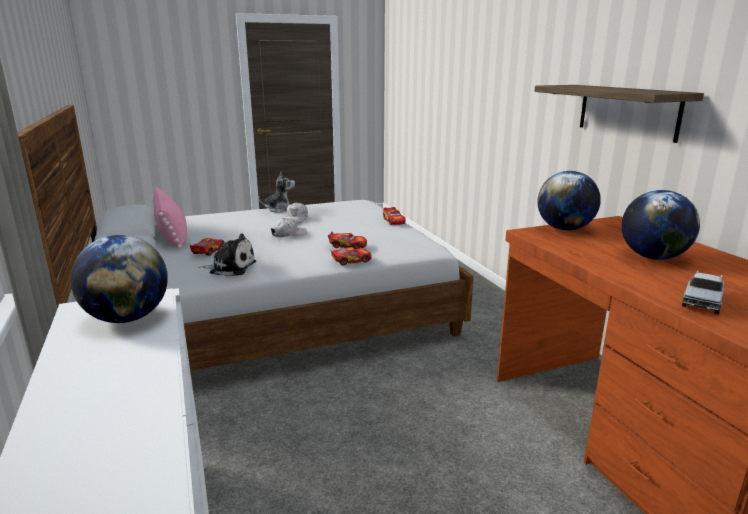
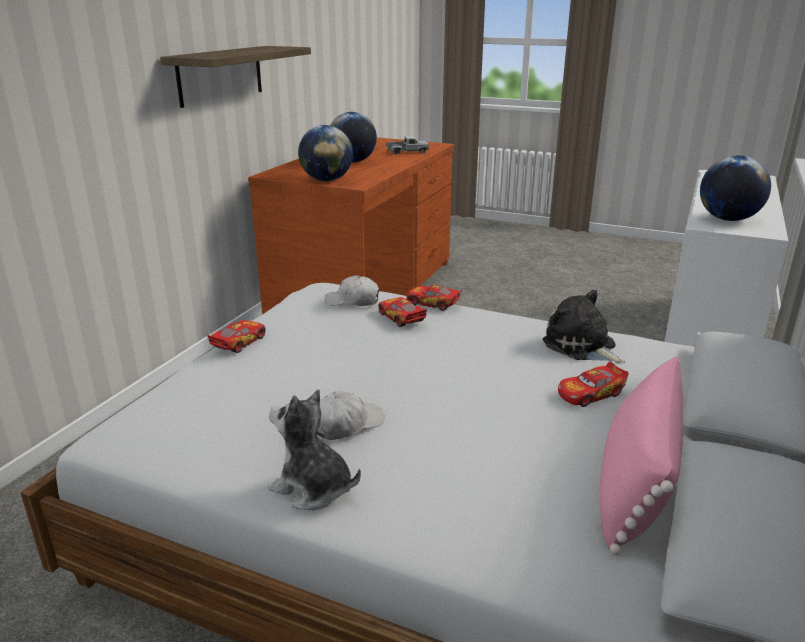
camera: 135 degrees left, 5 degrees up
white cap [271,218,307,237] -> white cap moved to [324,275,379,306]

